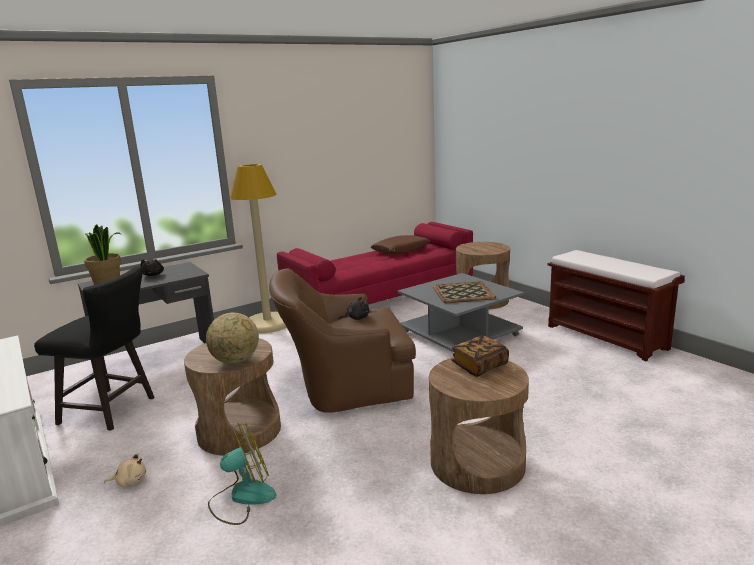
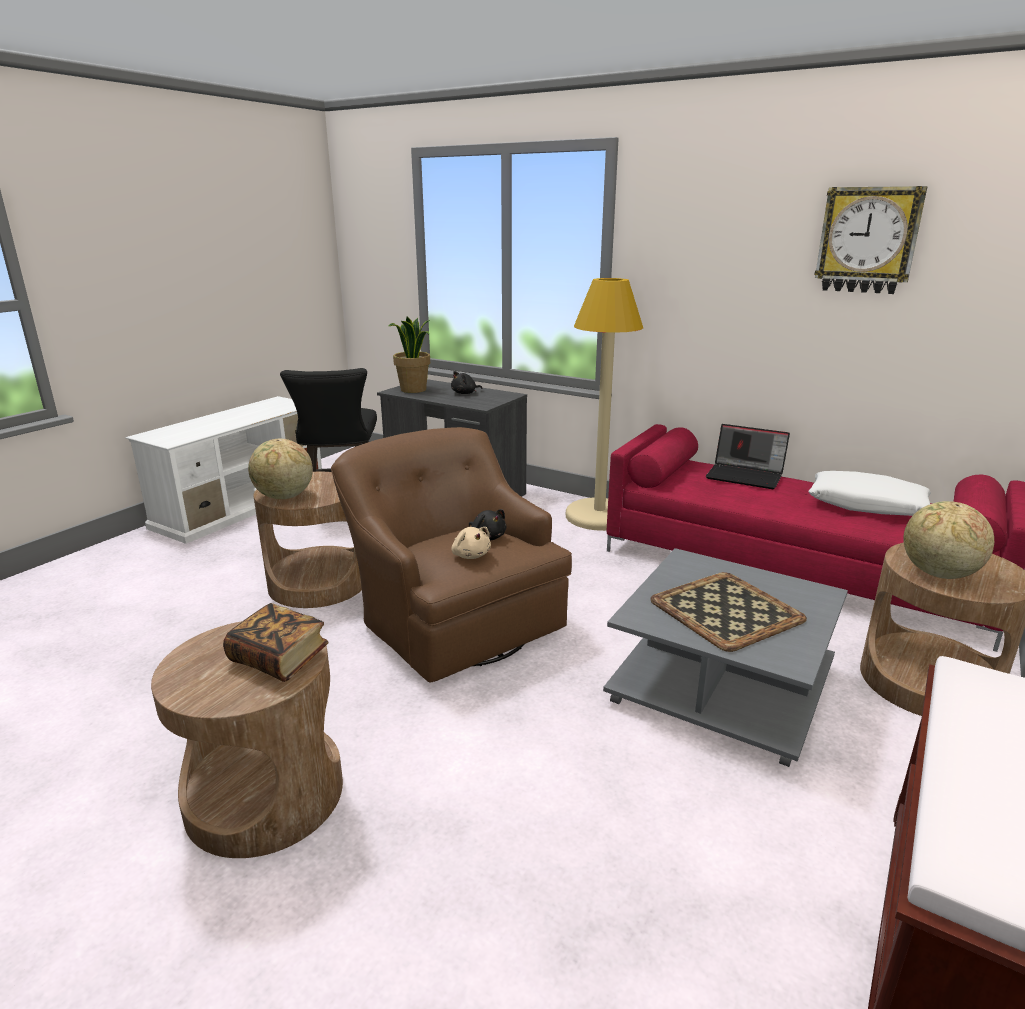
camera: 65 degrees right, 5 degrees up
beige plush toy [104,453,146,487] -> beige plush toy moved to [452,527,491,559]
fan [208,423,276,525] -> none
brown pillow [371,235,431,254] -> white pillow [808,471,931,516]
none -> laptop [706,424,790,489]
none -> wall clock [814,186,928,294]
none -> globe [903,501,994,579]

